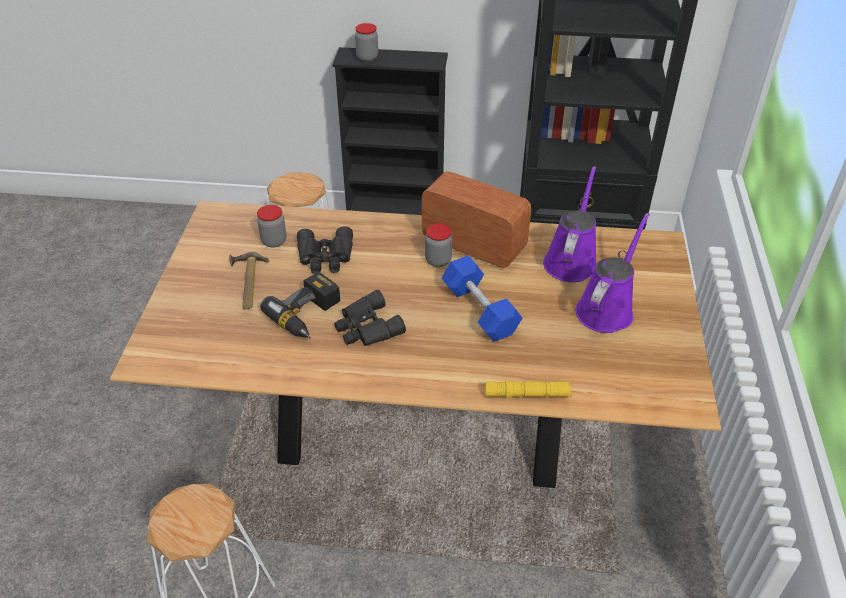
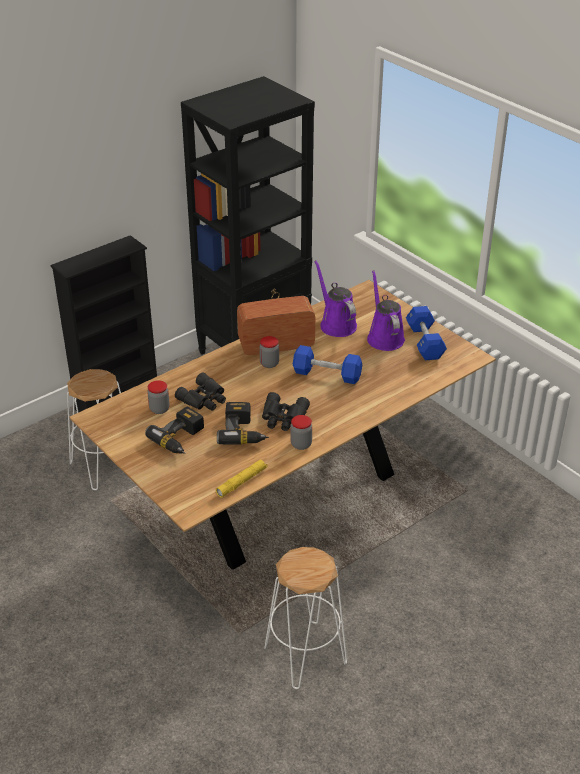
camera: 45 degrees left, 5 degrees down
hammer [229,252,269,309] -> power drill [145,407,204,454]
jar [355,23,378,62] -> jar moved to [291,415,312,450]
yellow flashlight [485,381,572,398] -> yellow flashlight moved to [216,459,268,497]
none -> blue dumbbell [406,306,447,360]

